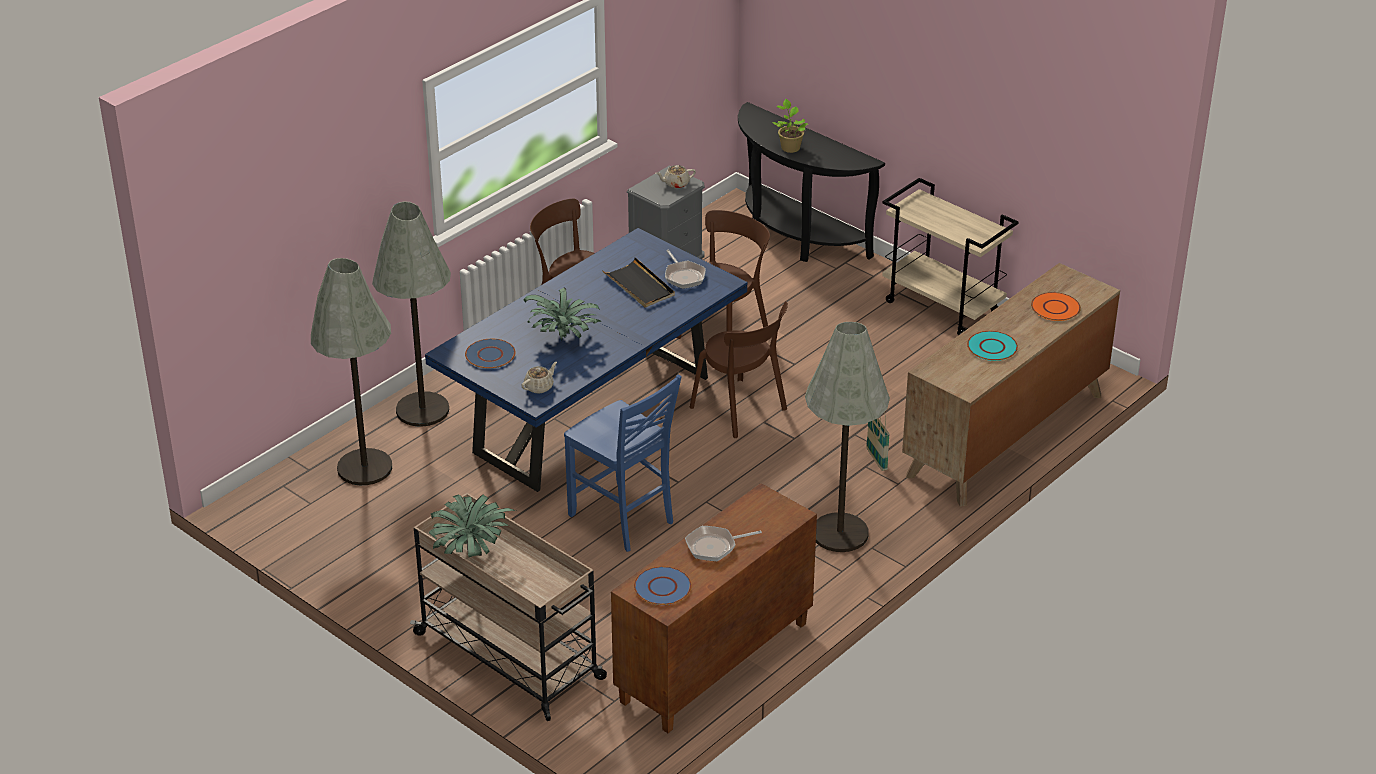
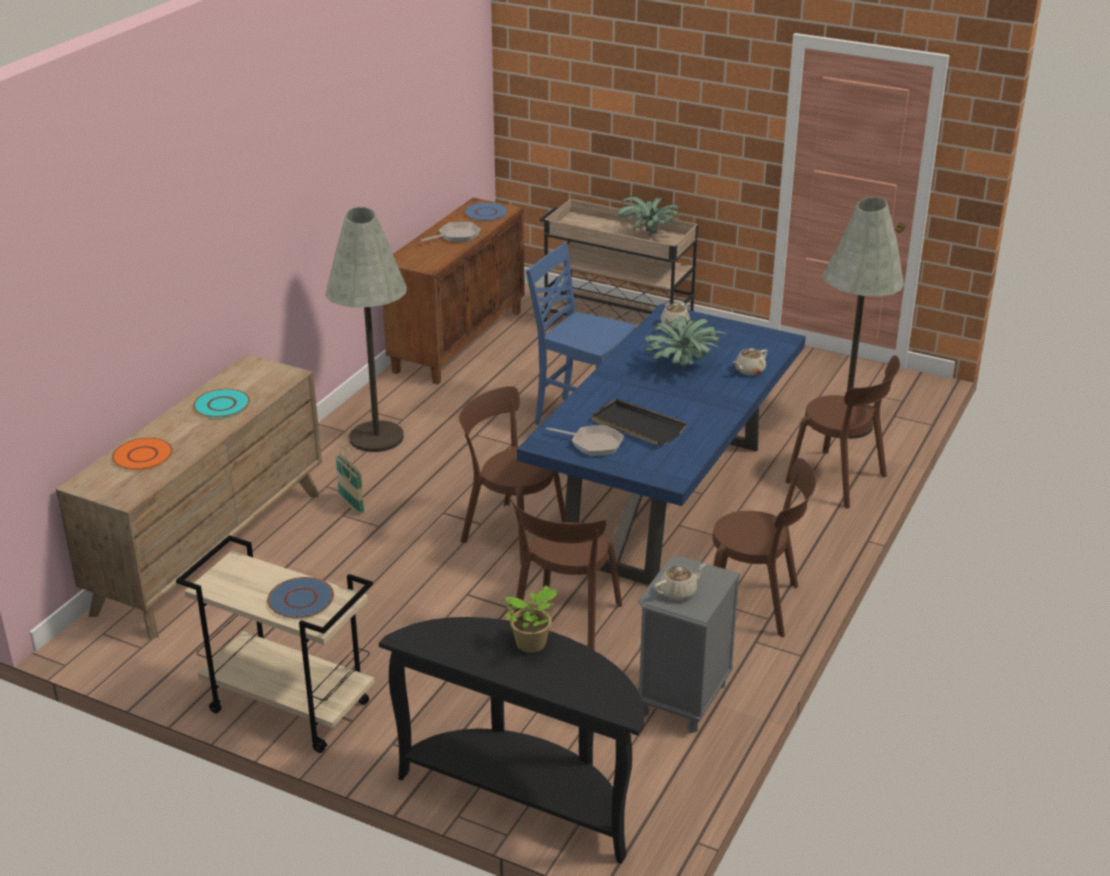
camera: 165 degrees right, 5 degrees down
grey floor lamp [372,201,451,427] -> brown chair [785,355,900,508]
blue plate [465,339,516,369] -> blue plate moved to [267,577,334,618]
frying pan [665,250,706,289] -> frying pan turned 150 degrees clockwise [546,425,624,456]
none -> beige teapot [733,348,768,376]

